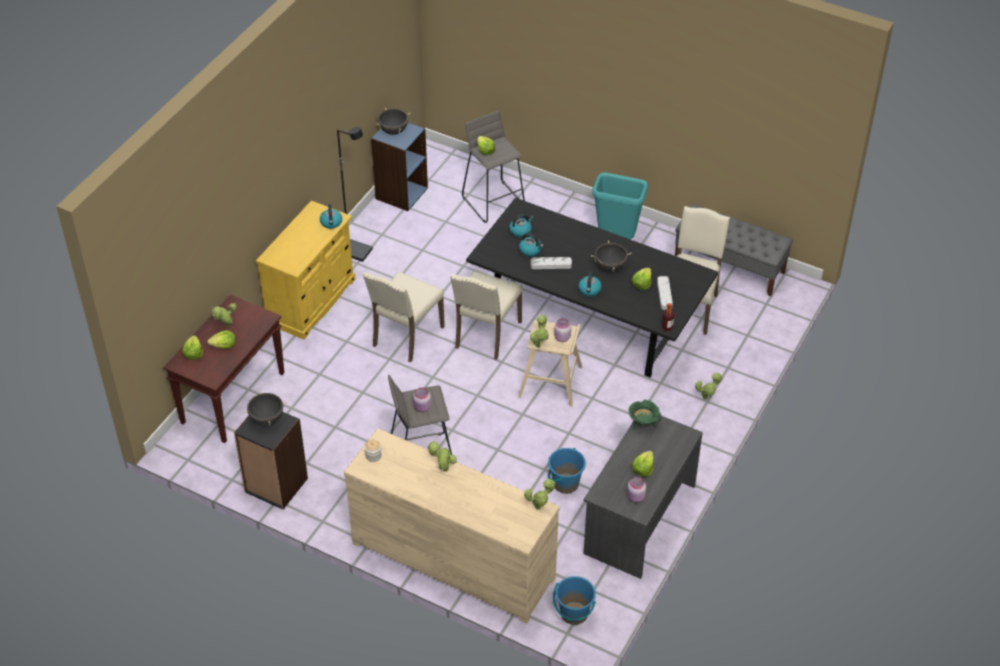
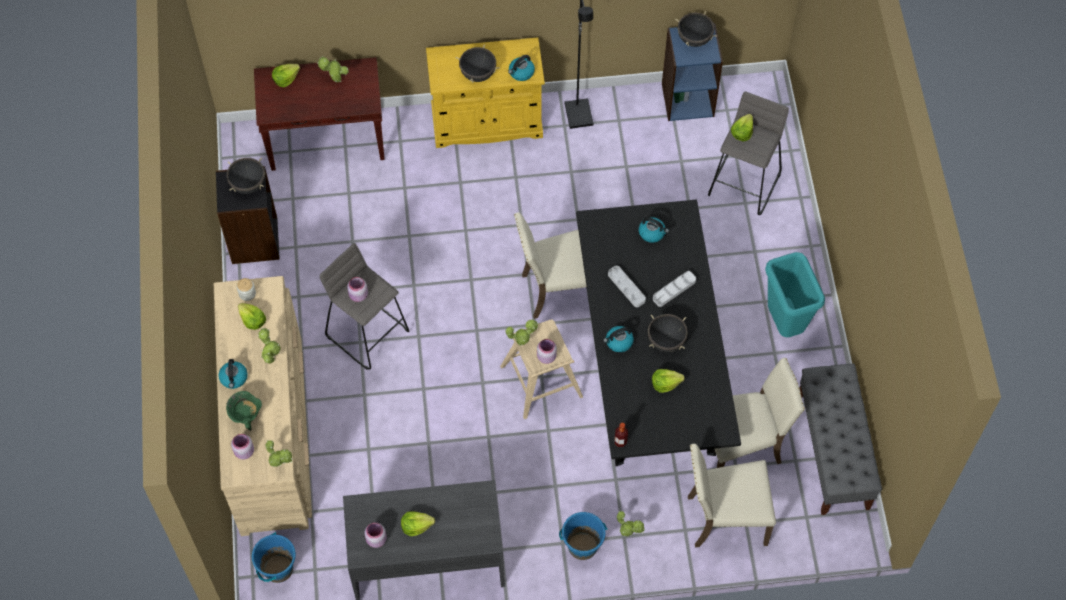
camera: 55 degrees right, 15 degrees up
lettuce [207,330,236,349] -> lettuce moved to [238,303,266,330]
beige chair [363,271,445,362] -> beige chair moved to [688,444,776,547]
kettle [519,233,544,257] -> kettle moved to [219,359,248,389]
blue bucket [548,448,586,494] -> blue bucket moved to [559,512,608,560]
green cooking pot [628,400,662,430] -> green cooking pot moved to [226,391,262,431]
grey tray [657,276,673,310] -> grey tray moved to [653,271,696,307]
none -> pink jar [231,434,254,460]
none -> black cooking pot [455,44,500,82]

